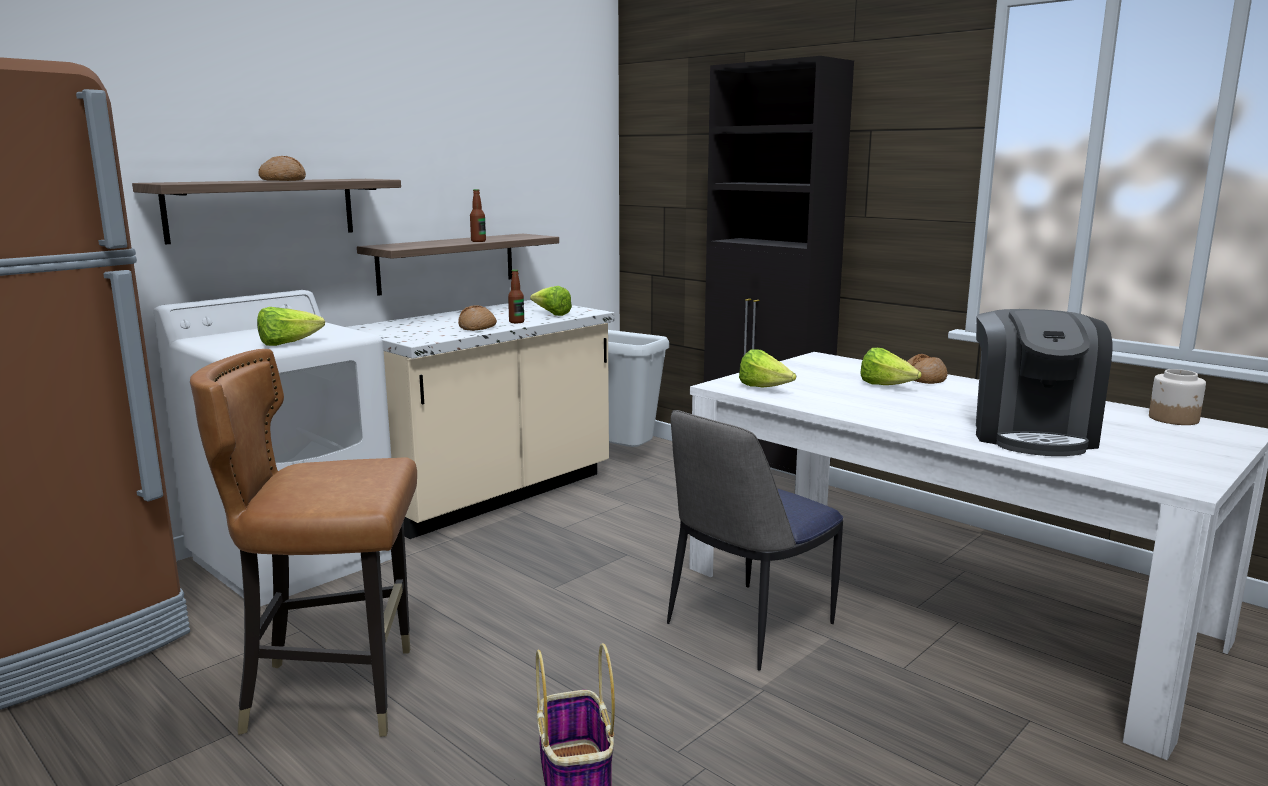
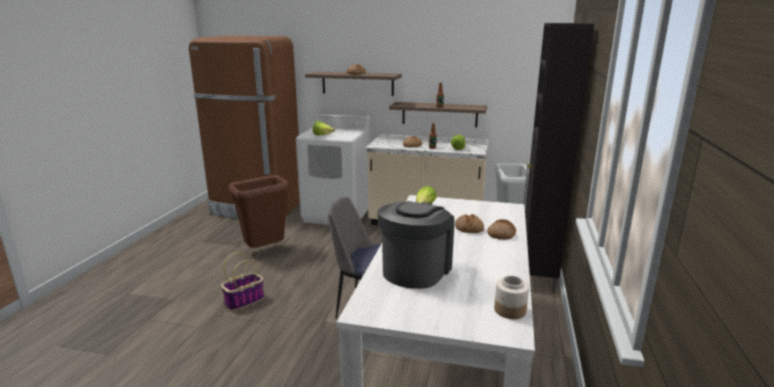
camera: 60 degrees right, 5 degrees up
brown chair [190,349,417,737] -> brown trash can [229,175,290,248]
lettuce [860,348,922,385] -> bread [455,214,484,233]
coffee machine [976,309,1112,456] -> coffee machine turned 135 degrees clockwise [377,201,454,289]

